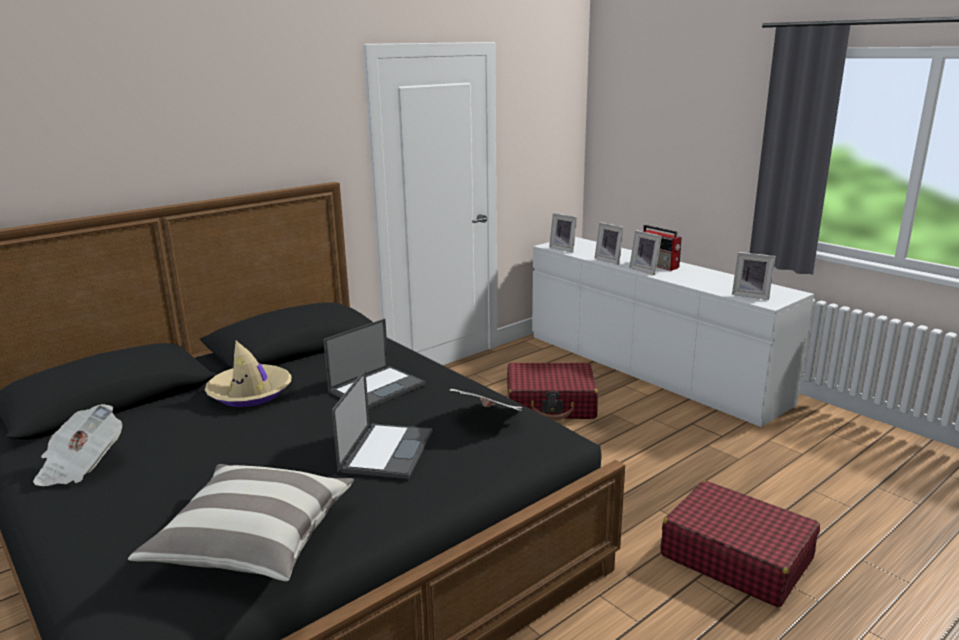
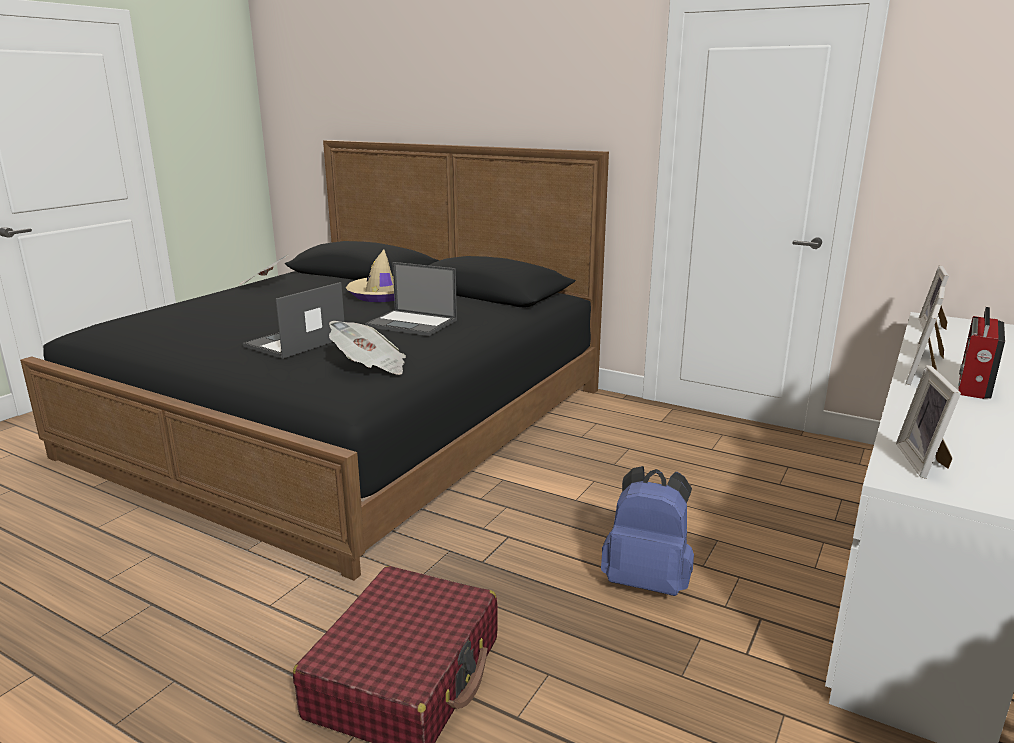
camera: 70 degrees right, 0 degrees up
pillow [128,464,354,581] -> none
laptop [332,370,433,479] -> laptop turned 135 degrees clockwise [243,282,344,359]
red suitcase [507,363,598,421] -> none
none -> blue backpack [601,466,694,596]

